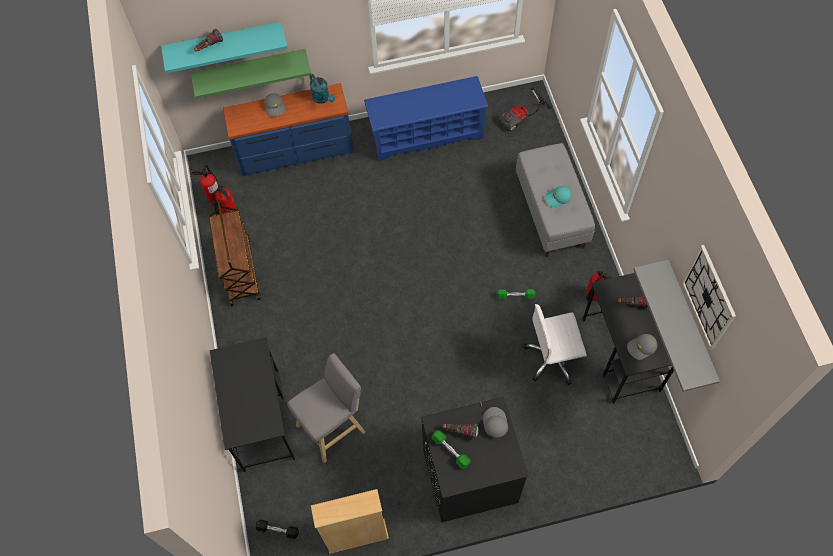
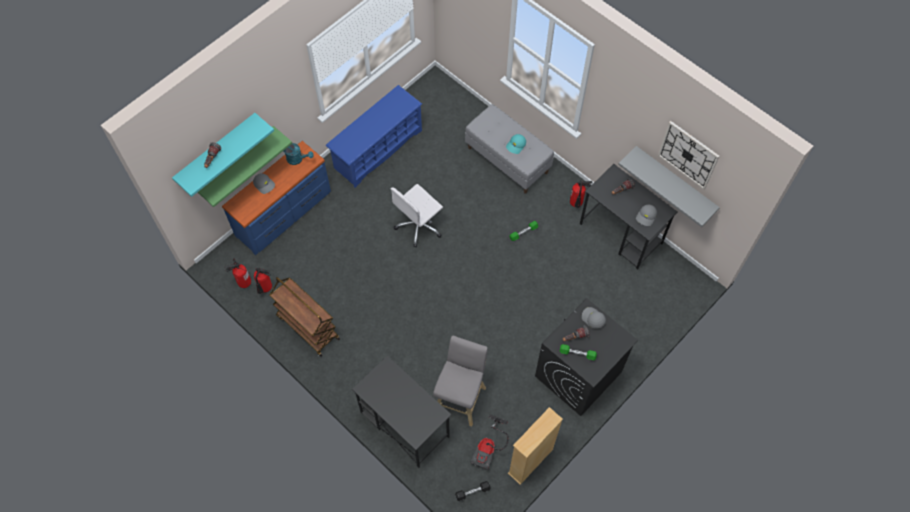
camera: 35 degrees left, 0 degrees up
vacuum cleaner [499,88,552,132] -> vacuum cleaner moved to [471,414,509,470]
white office chair [523,304,587,385] -> white office chair moved to [391,184,443,248]

